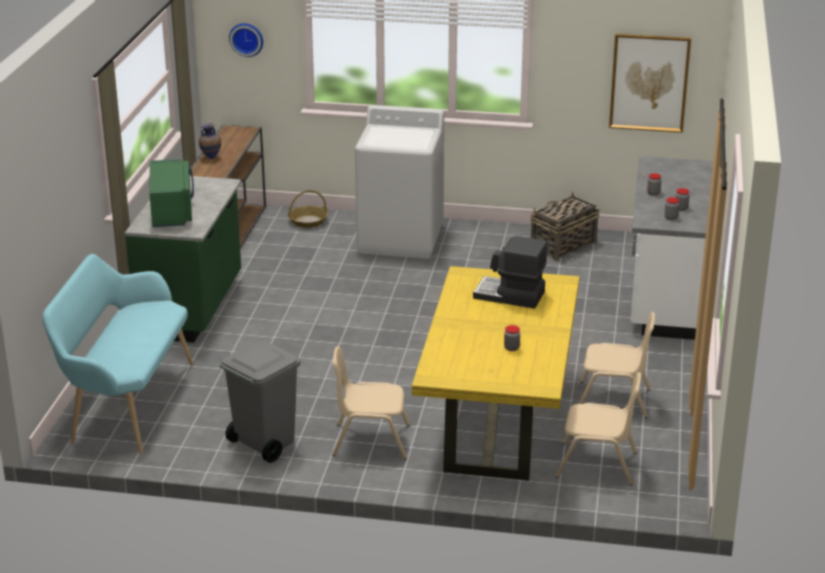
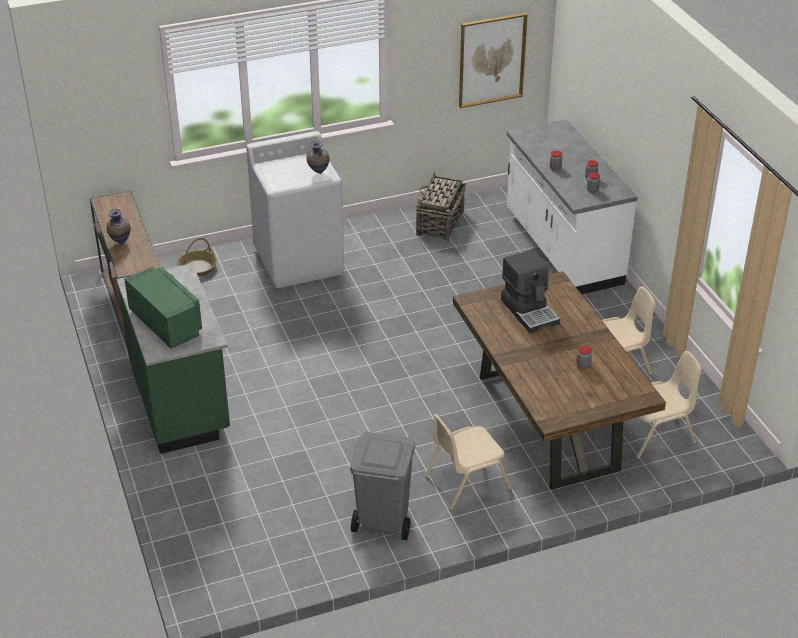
camera: 30 degrees left, 10 degrees up
turquoise bench [42,254,193,454] -> none
wall clock [229,23,263,57] -> none
yellow dining table [412,266,579,481] -> brown dining table [453,271,666,490]
coffee machine [473,236,547,309] -> coffee machine turned 105 degrees counterclockwise [501,249,560,333]
none -> vase [307,140,330,174]

